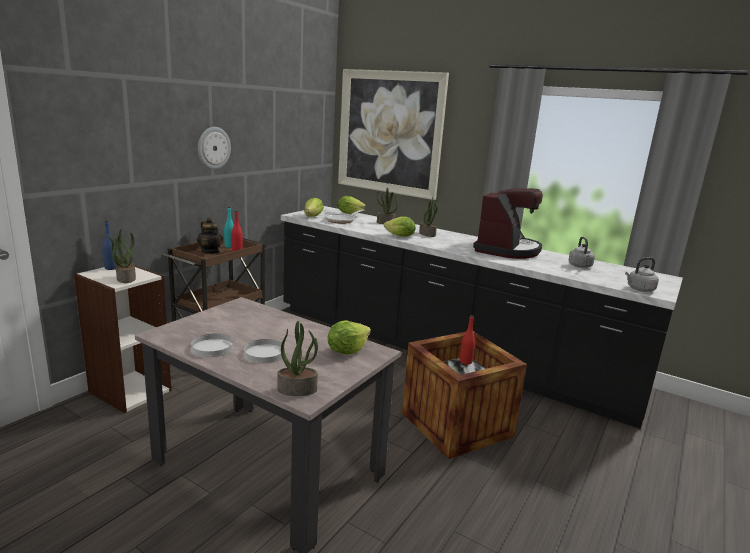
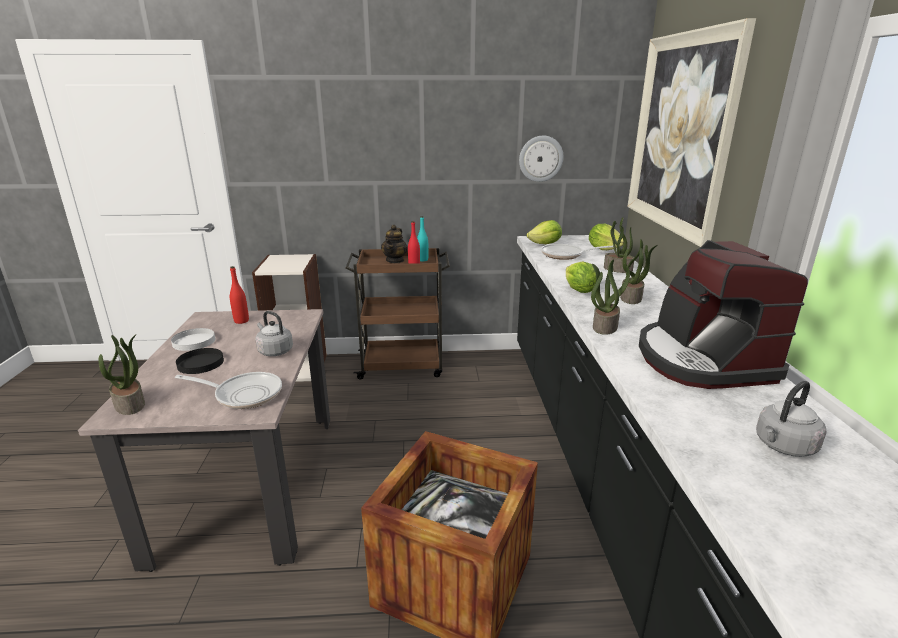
camera: 55 degrees right, 5 degrees up
blue bottle [102,221,117,270] -> none
potted plant [106,229,136,283] -> potted plant moved to [591,259,630,335]
wall clock [198,127,231,169] -> wall clock moved to [519,136,564,182]
white plate [244,339,286,363] -> black plate [176,348,224,374]
lettuce [327,320,371,354] -> frying pan [175,372,282,409]
red bottle [460,315,475,365] -> red bottle moved to [230,266,249,324]
coffee machine [473,188,543,259] -> coffee machine turned 90 degrees clockwise [639,240,808,389]
grey kettle [625,257,659,292] -> grey kettle moved to [255,311,293,356]

